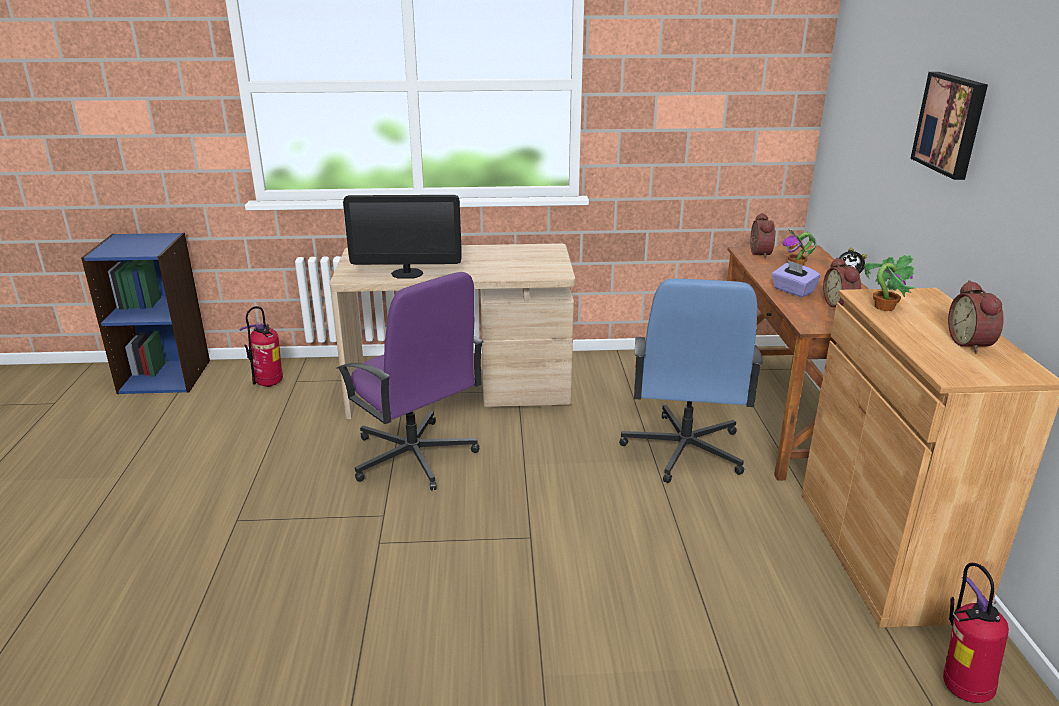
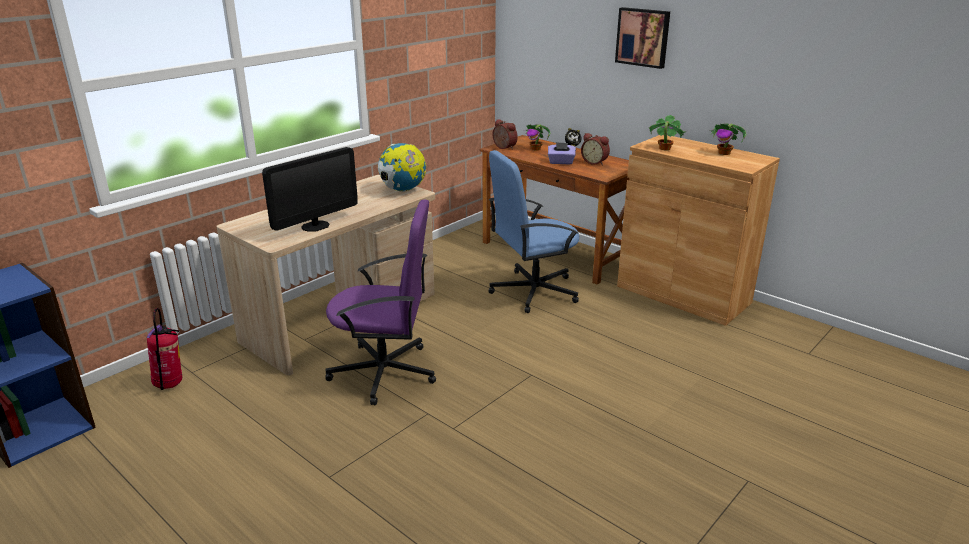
camera: 45 degrees left, 0 degrees up
blue office chair [619,279,763,483] -> blue office chair turned 105 degrees clockwise [488,150,579,313]
fire extinguisher [943,563,1009,703] -> none
alarm clock [948,280,1004,354] -> potted plant [709,124,746,155]
none -> globe [378,143,426,192]

